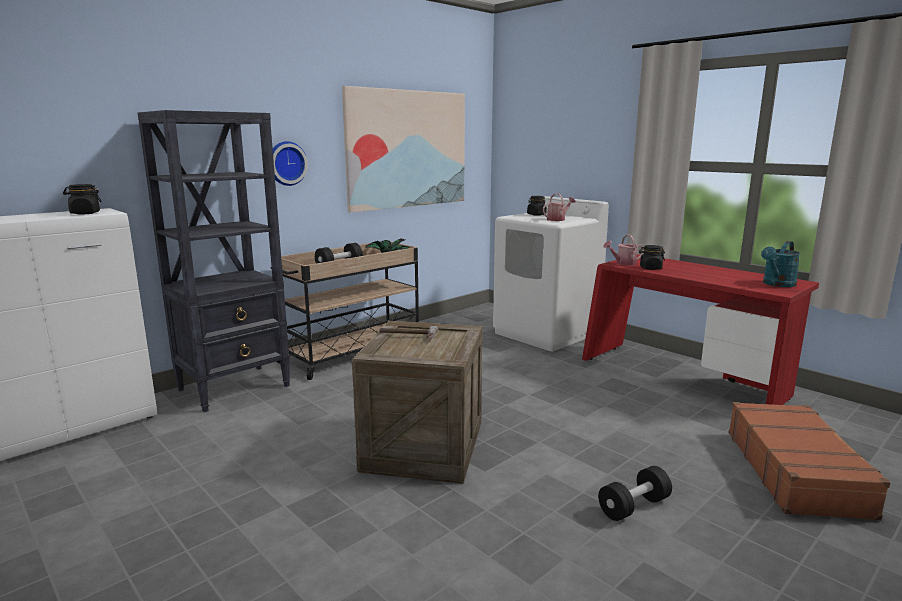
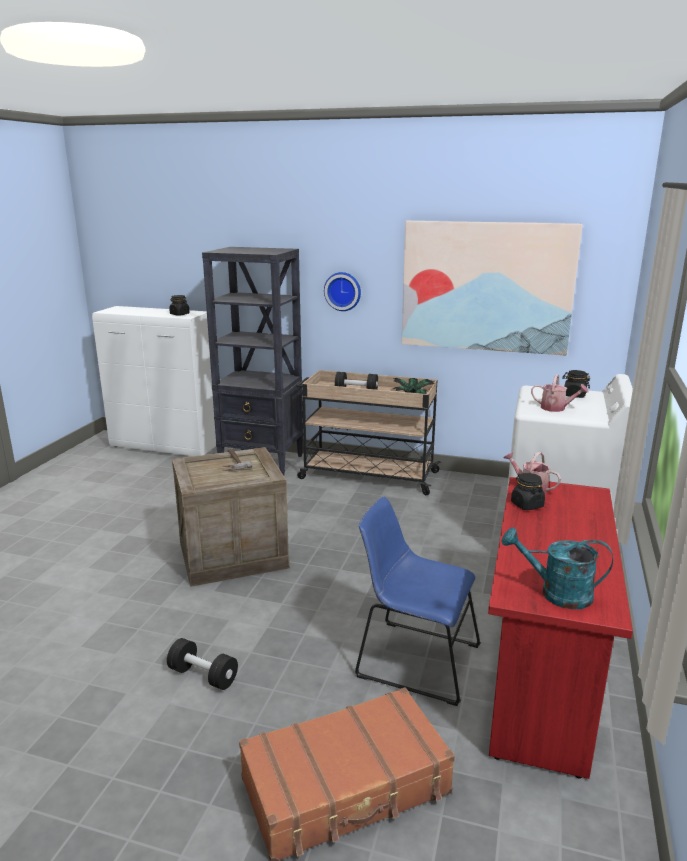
camera: 60 degrees right, 5 degrees up
none -> blue chair [355,496,481,706]

